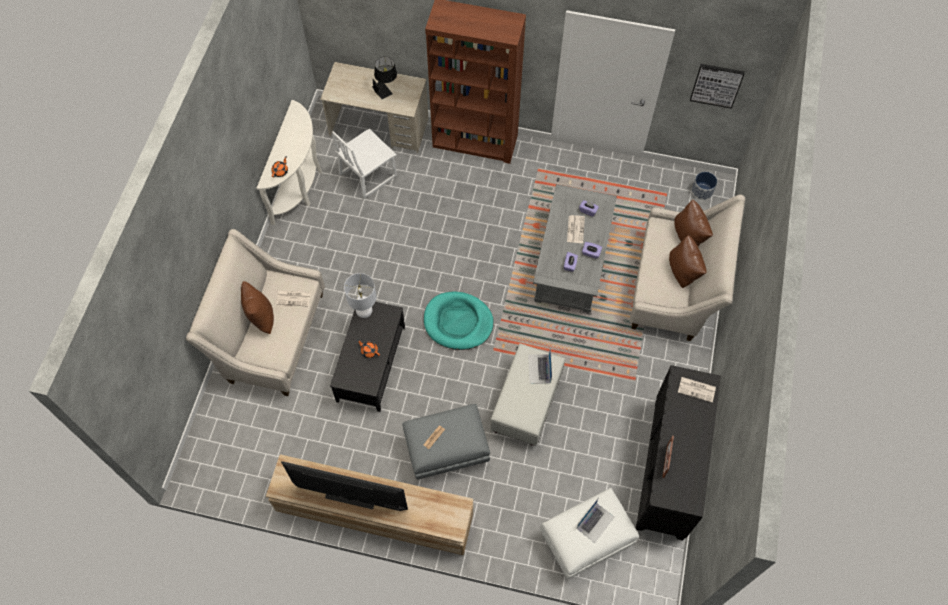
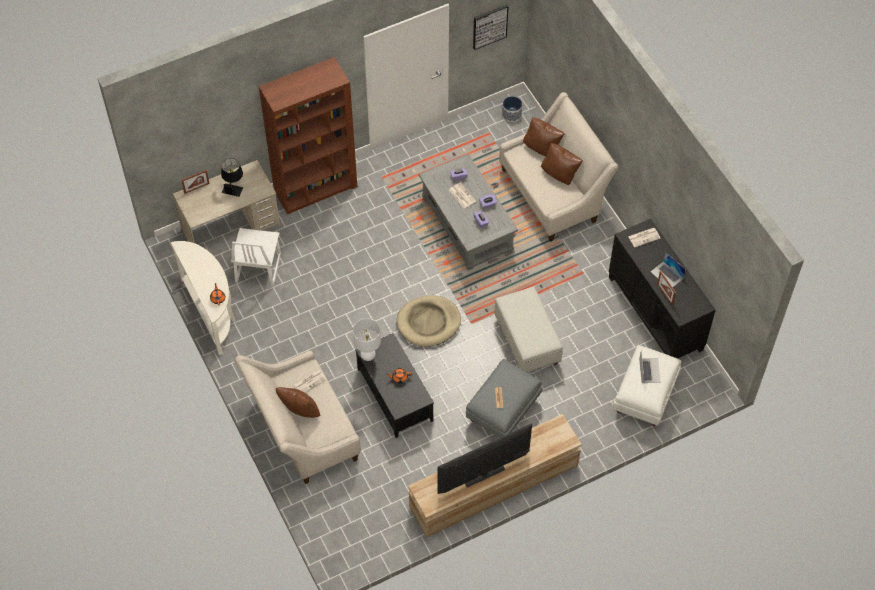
camera: 40 degrees left, 5 degrees down
turquoise dog bed [424,291,494,350] -> beige dog bed [397,296,461,347]
laptop [528,346,552,384] -> laptop moved to [651,252,686,287]
none -> picture frame [181,170,210,194]

